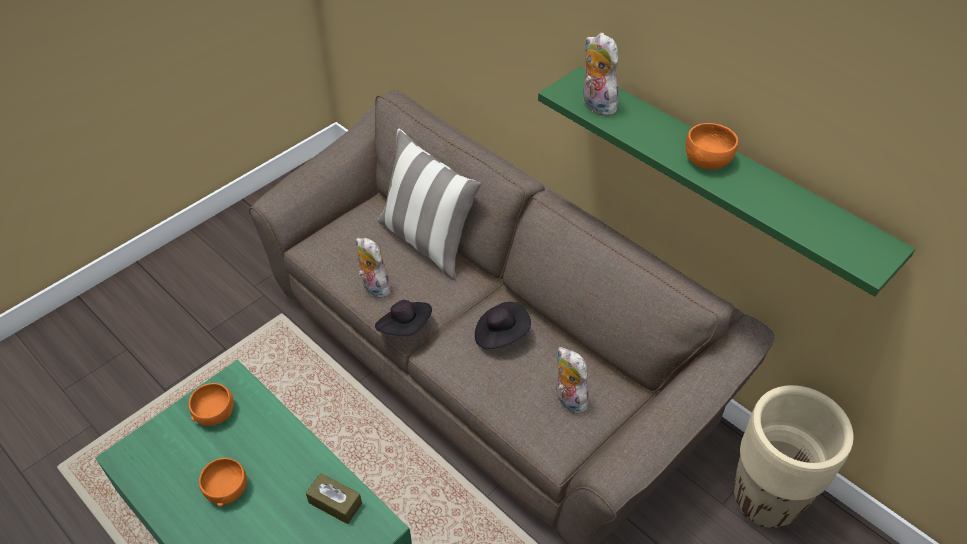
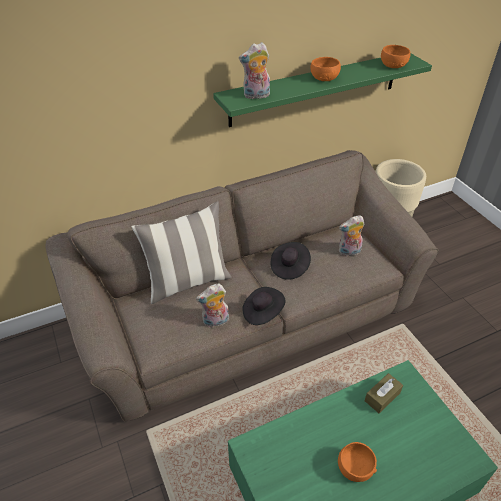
camera: 70 degrees left, 5 degrees down
orange bowl [189,383,234,426] -> orange bowl moved to [381,45,411,68]

